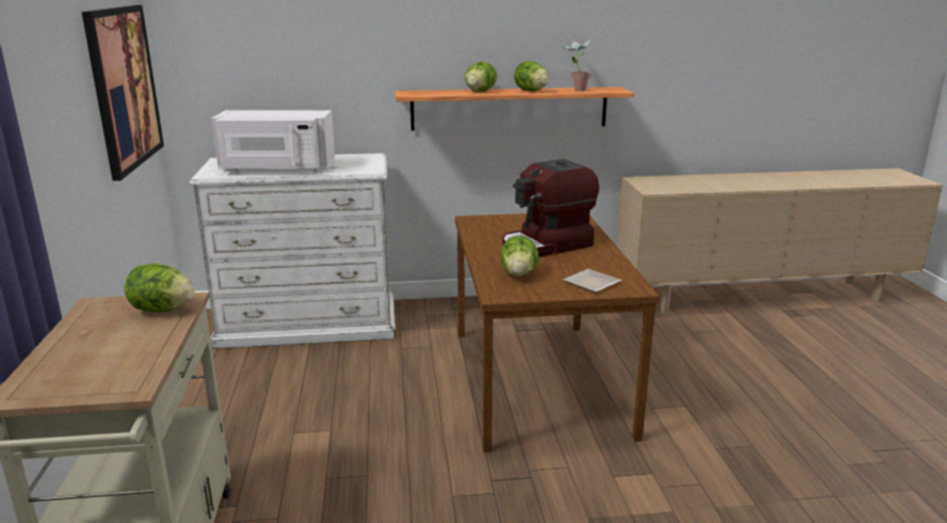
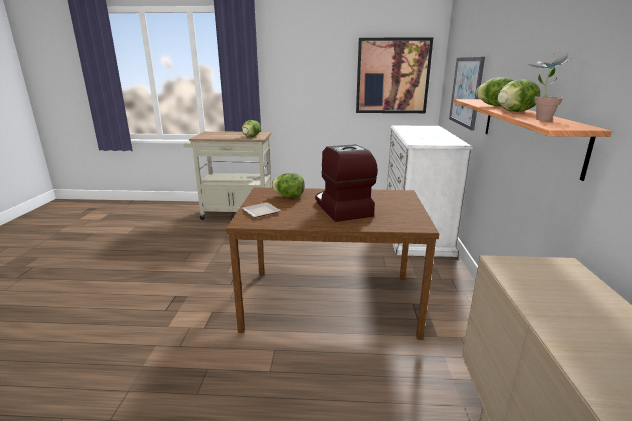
camera: 100 degrees right, 0 degrees up
white microwave [212,110,335,172] -> none
none -> picture [449,57,485,130]

